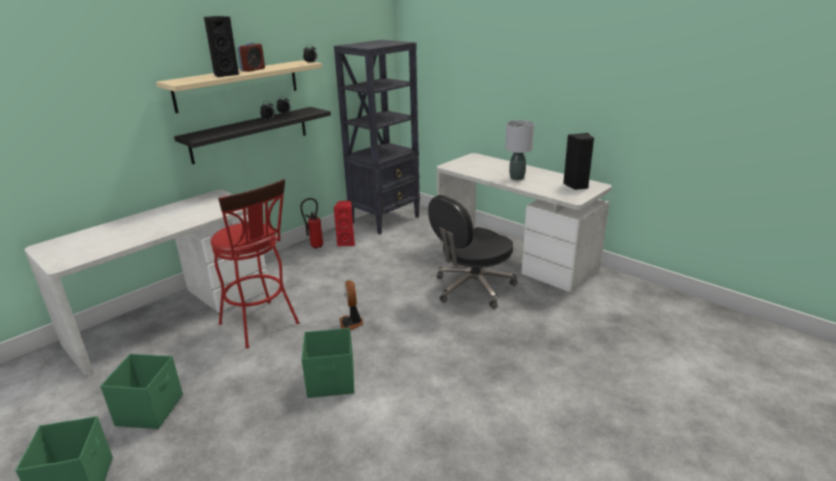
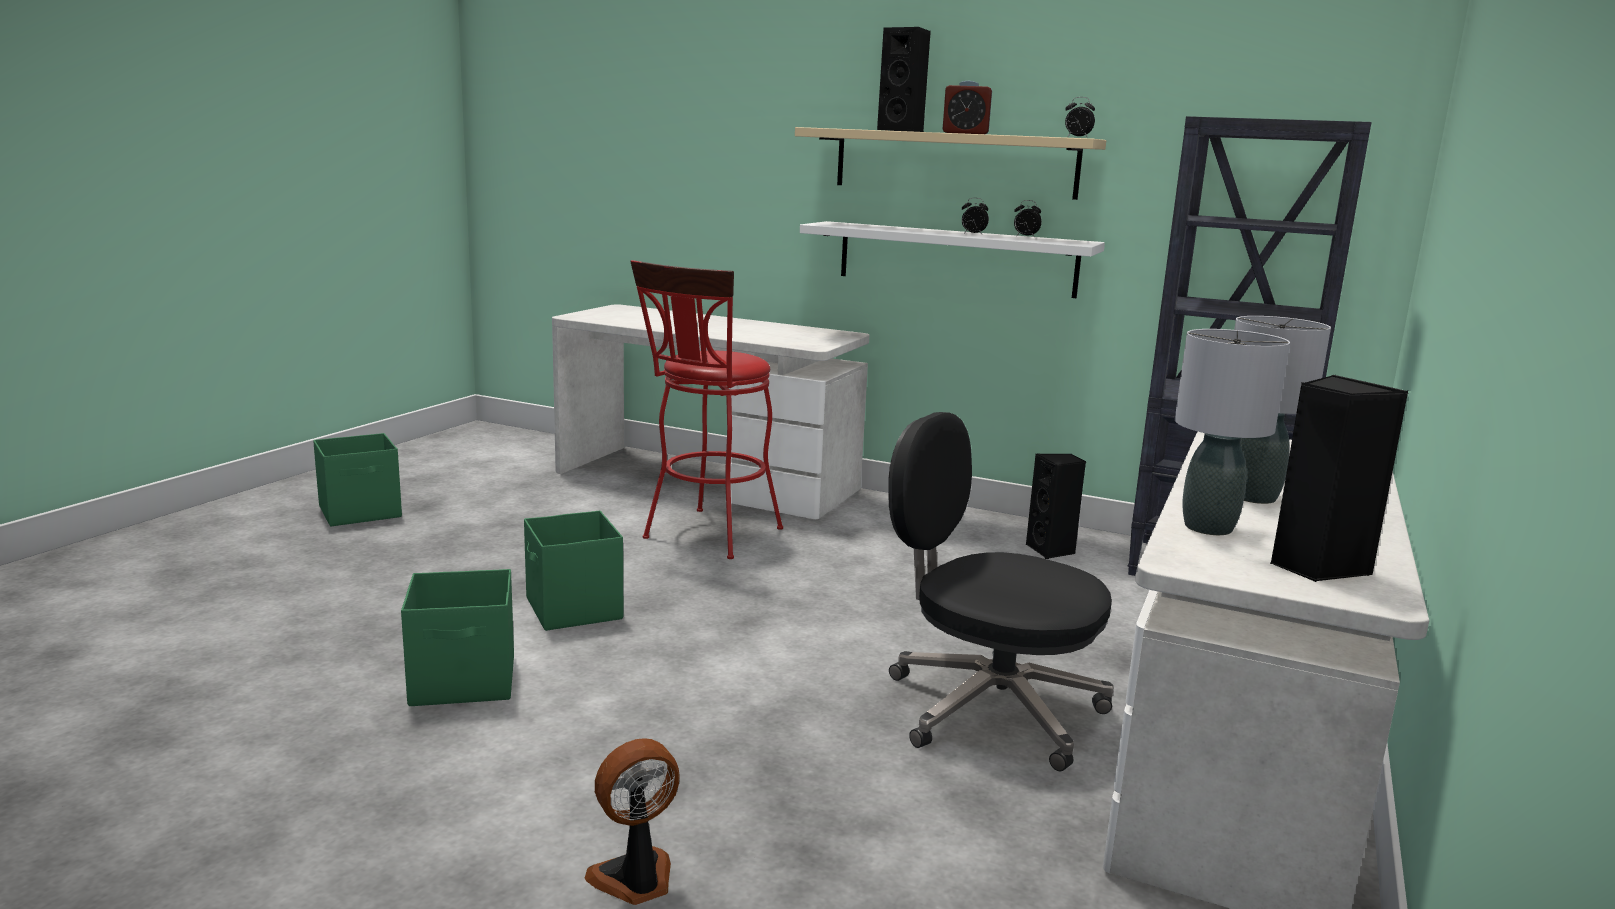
camera: 70 degrees right, 10 degrees down
green storage box [100,354,183,429] -> green storage box moved to [401,569,514,706]
black shelf [174,107,331,164] -> white shelf [800,221,1105,298]
fire extinguisher [300,198,323,249] -> none
red speaker [334,201,355,246] -> black speaker [1026,453,1086,559]
fan [340,281,364,331] -> fan moved to [585,738,680,905]
none -> grey table lamp [1175,329,1290,535]

